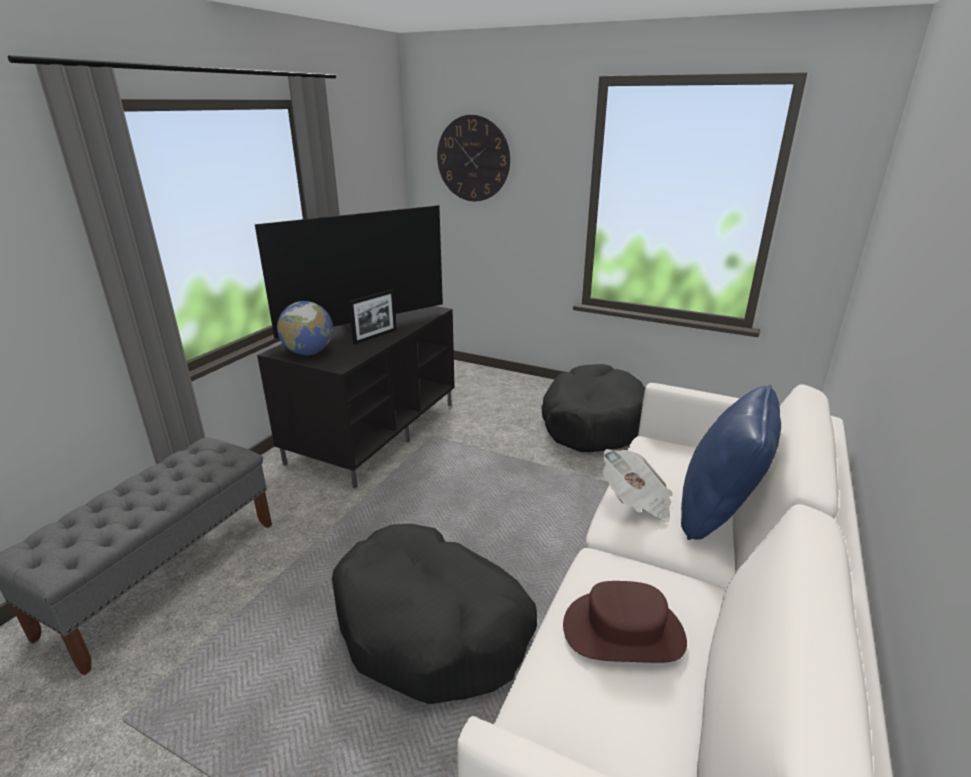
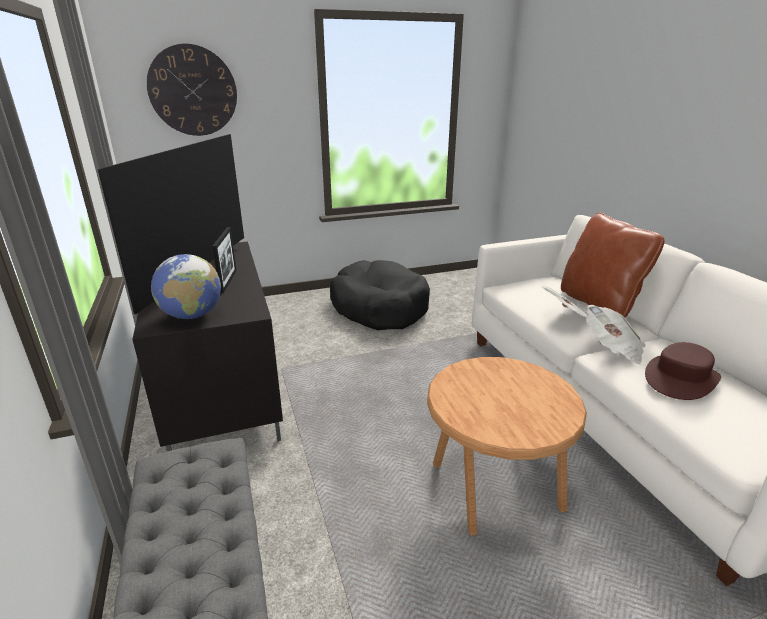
camera: 45 degrees left, 0 degrees up
black dog bed [332,524,537,704] -> brown side table [427,357,587,536]
blue pillow [681,385,781,540] -> brown pillow [561,213,665,318]
none -> newspaper [586,305,645,364]

